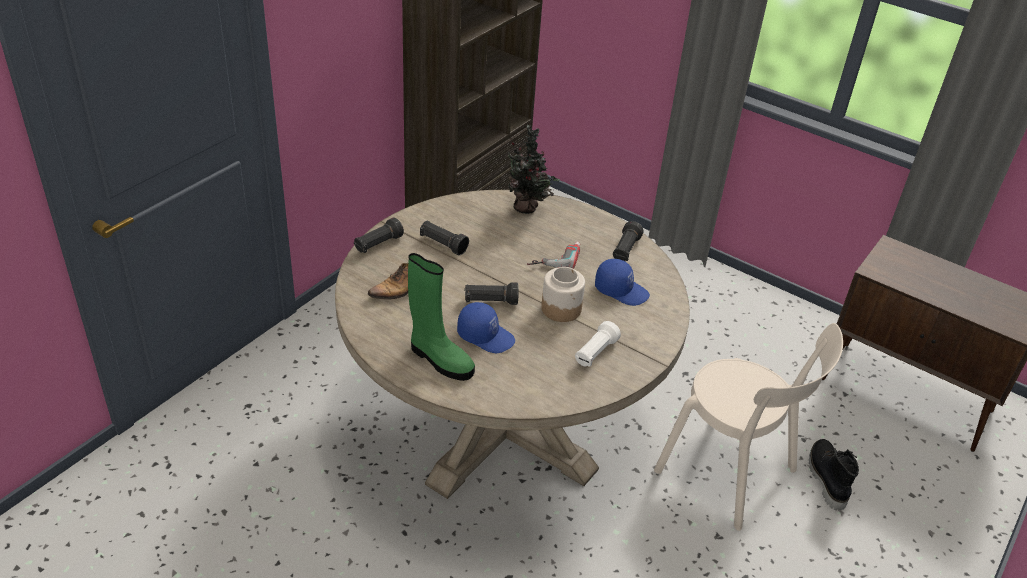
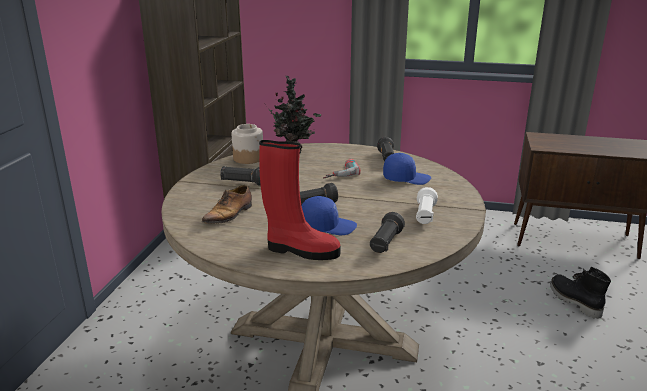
camera: 20 degrees left, 15 degrees down
black flashlight [354,218,404,253] -> black flashlight moved to [370,212,405,253]
green boot [408,253,475,381] -> red boot [259,140,340,260]
jar [541,267,585,322] -> jar moved to [232,124,263,164]
beige chair [654,323,843,531] -> none

